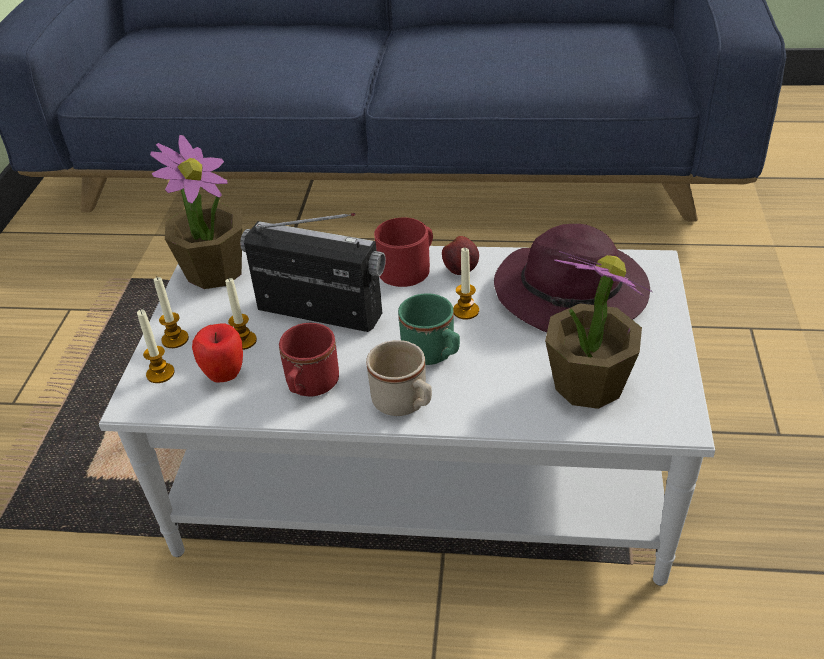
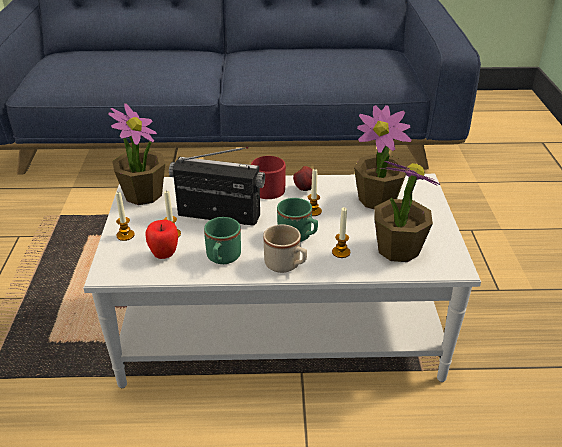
camera: 10 degrees left, 5 degrees down
candle [137,310,175,383] -> candle moved to [332,207,350,258]
red mug [279,323,339,397] -> green mug [204,217,241,264]
purple hat [494,224,650,332] -> potted plant [354,105,412,209]

